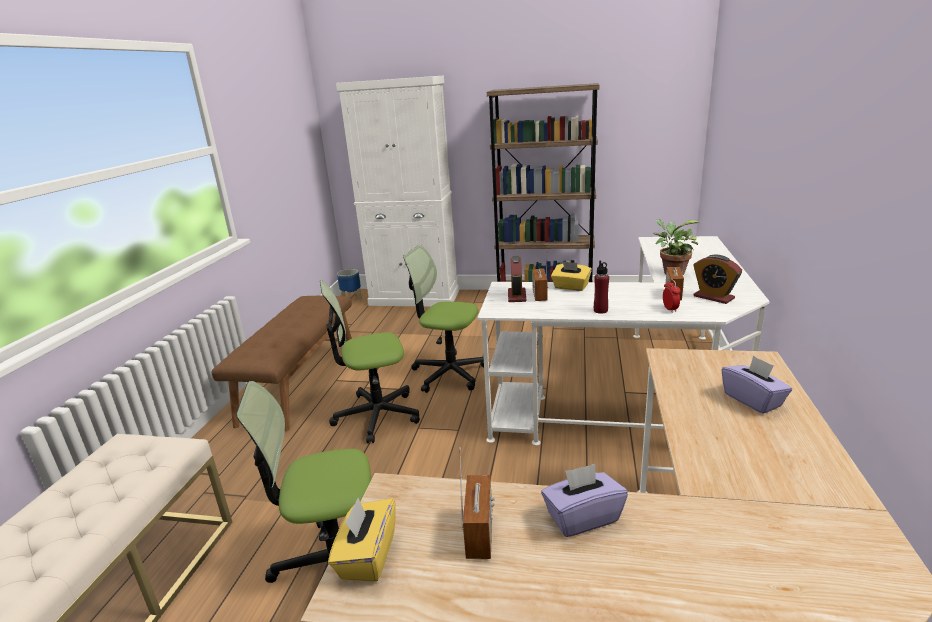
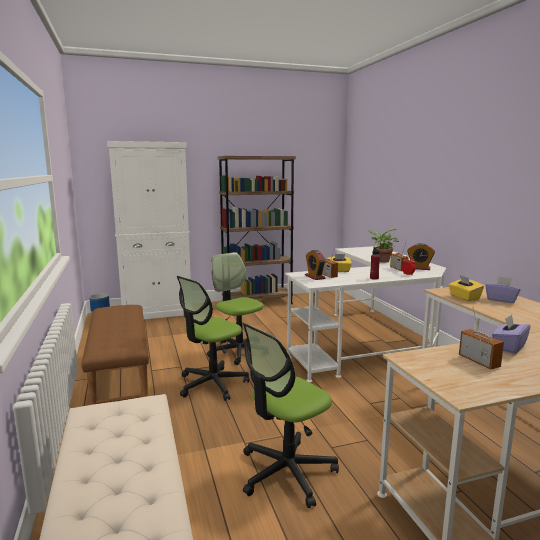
camera: 30 degrees left, 10 degrees down
yellow tissue box [328,498,396,582] -> yellow tissue box moved to [448,275,484,301]
office chair [403,245,484,393] -> office chair turned 60 degrees clockwise [207,252,264,365]

